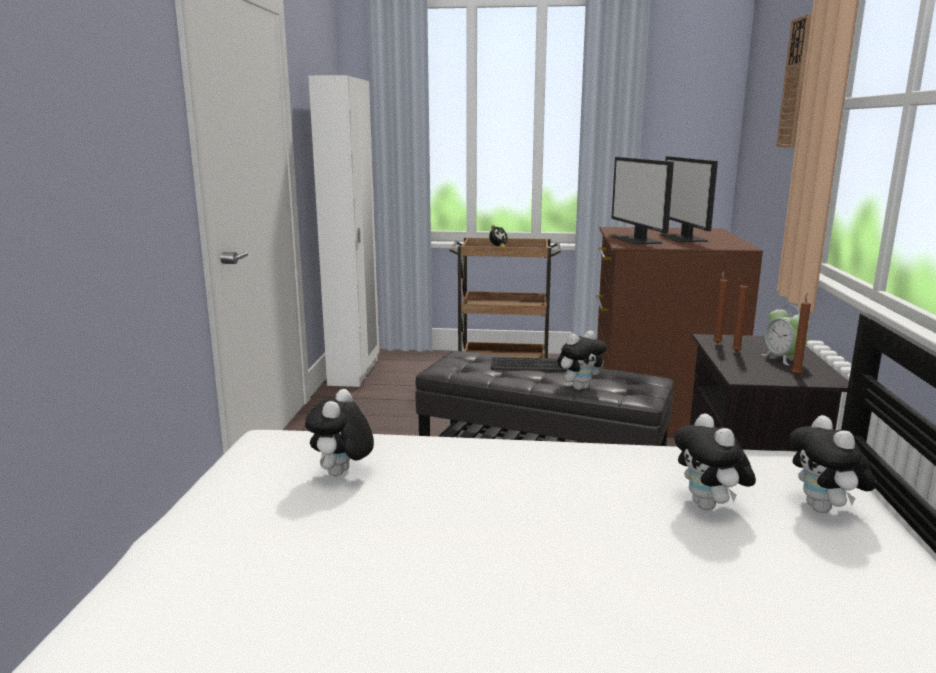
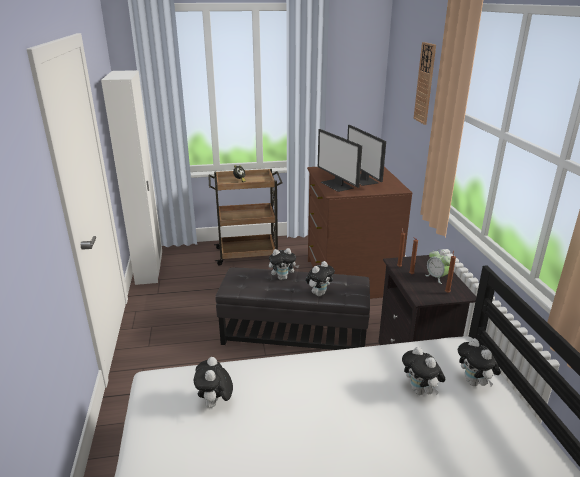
camera: 15 degrees left, 10 degrees up
keyboard [491,357,567,372] -> plush toy [269,248,299,280]

